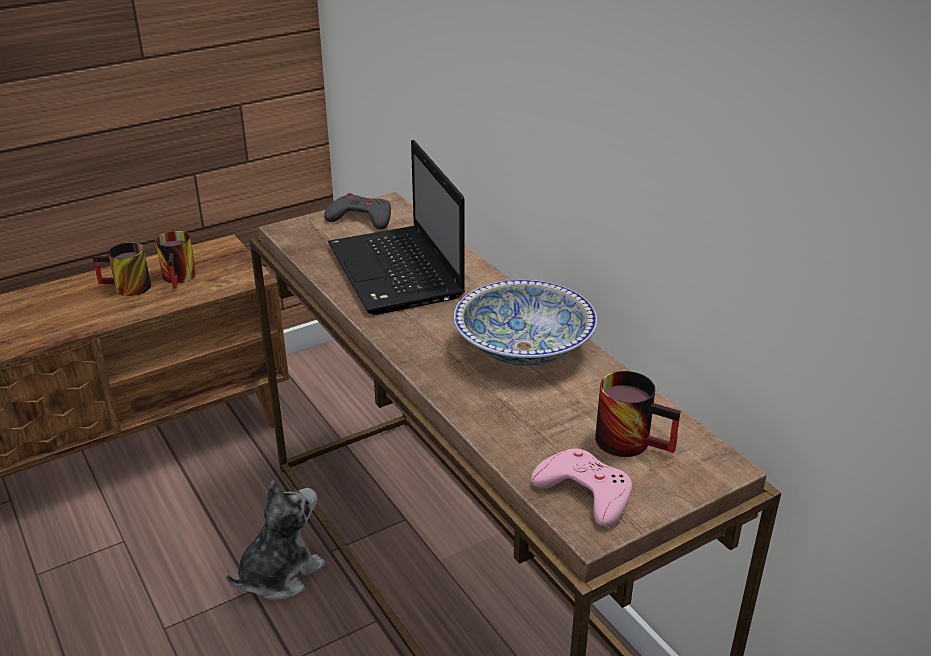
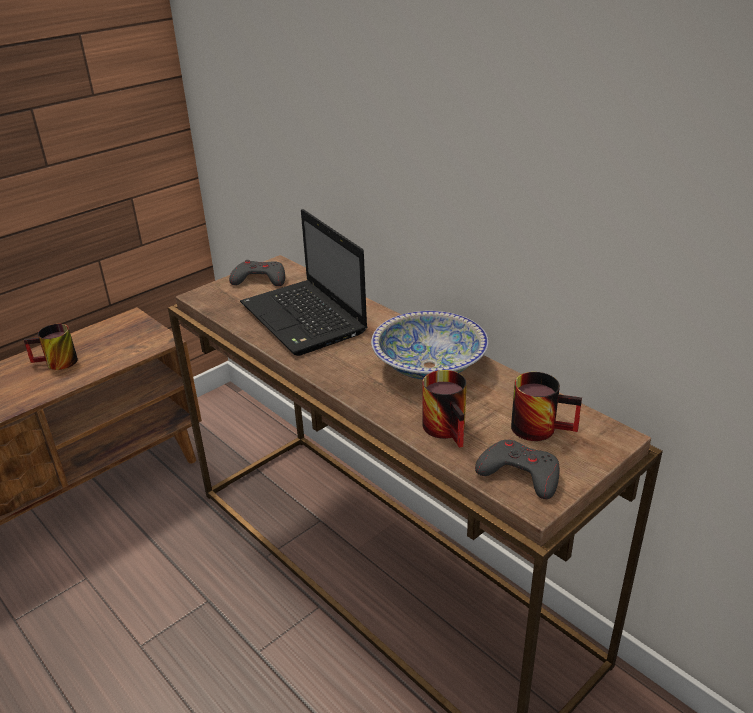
camera: 10 degrees left, 0 degrees up
mug [156,231,196,289] -> mug moved to [423,370,466,448]
plush toy [226,480,326,600] -> none
pink game controller [531,449,632,528] -> grey game controller [475,439,560,499]

